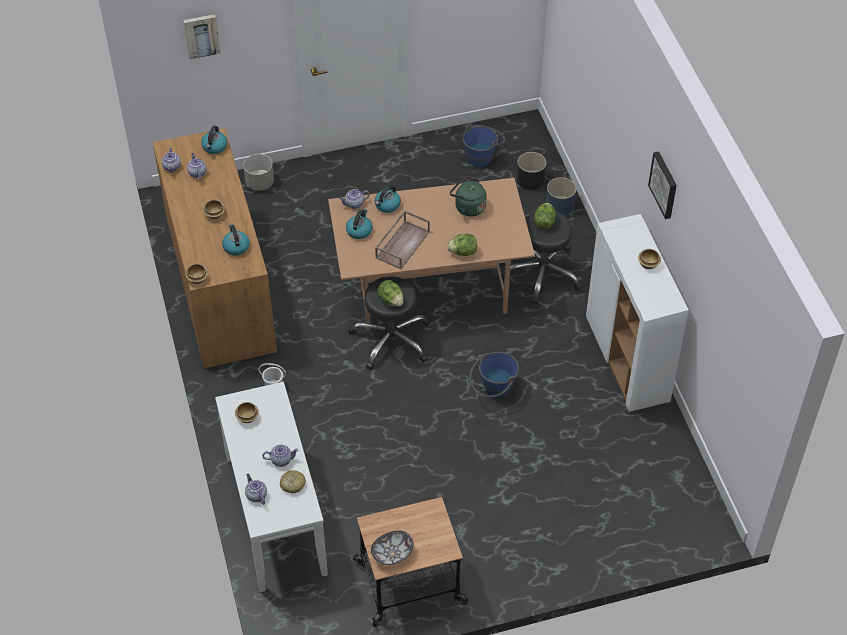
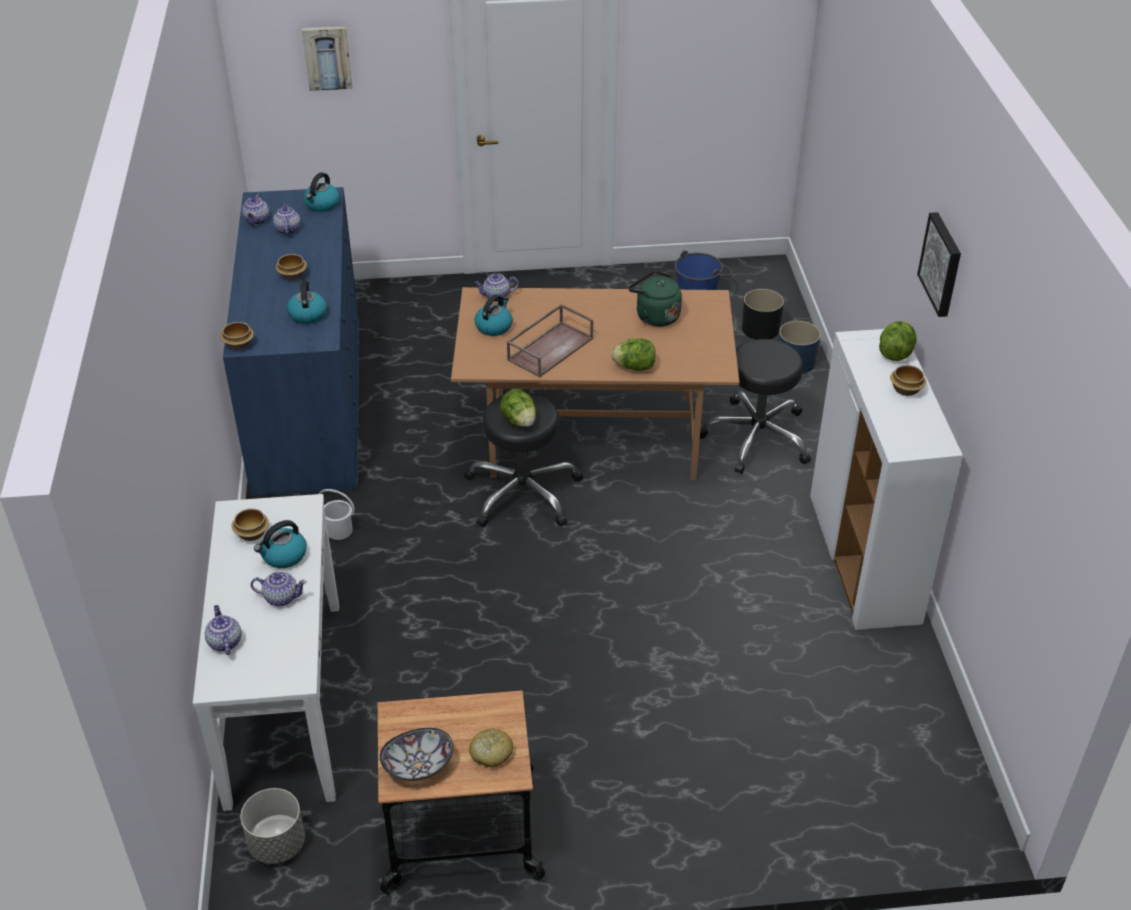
camera: 10 degrees right, 10 degrees down
brown dresser [153,128,277,368] -> blue dresser [223,187,359,496]
grey planter [243,154,274,191] -> grey planter moved to [241,788,305,864]
bread [280,470,306,493] -> bread moved to [469,729,513,768]
kettle [375,185,401,213] -> kettle moved to [254,520,307,568]
blue bucket [469,352,519,398] -> none
lettuce [534,203,556,229] -> lettuce moved to [879,321,916,361]

